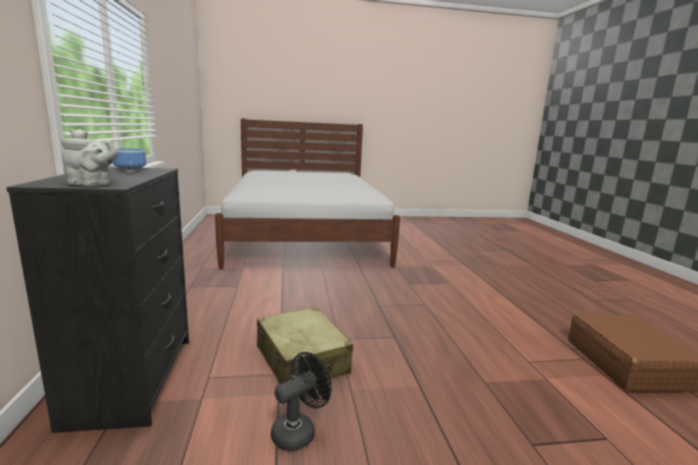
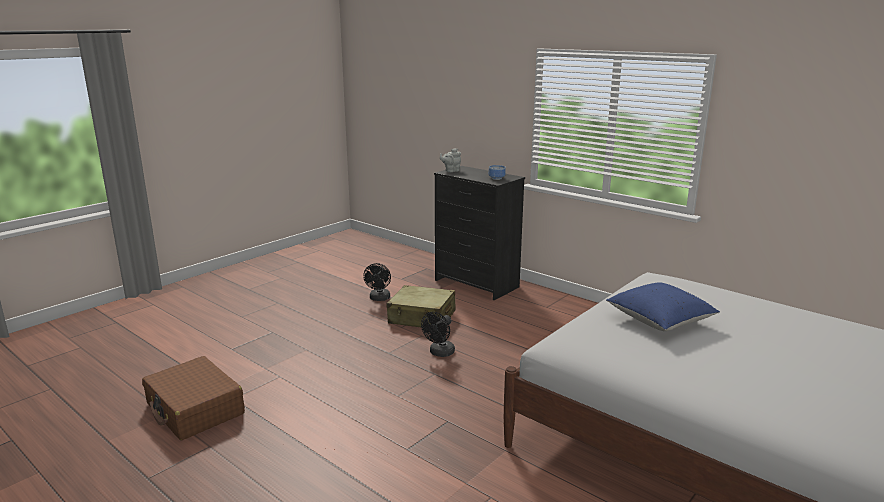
camera: 140 degrees right, 5 degrees up
none -> black fan [421,312,455,357]
none -> blue pillow [606,282,720,331]

